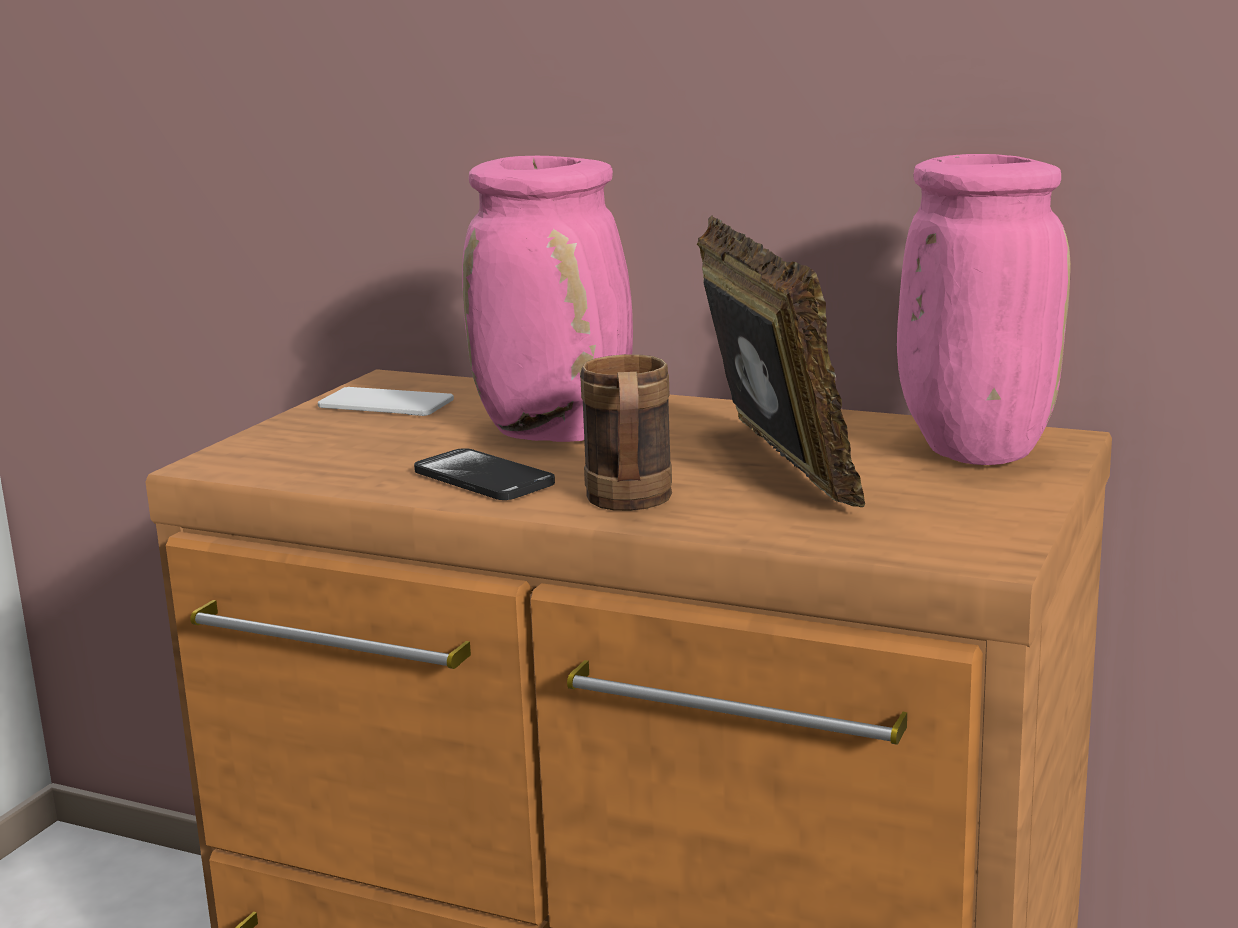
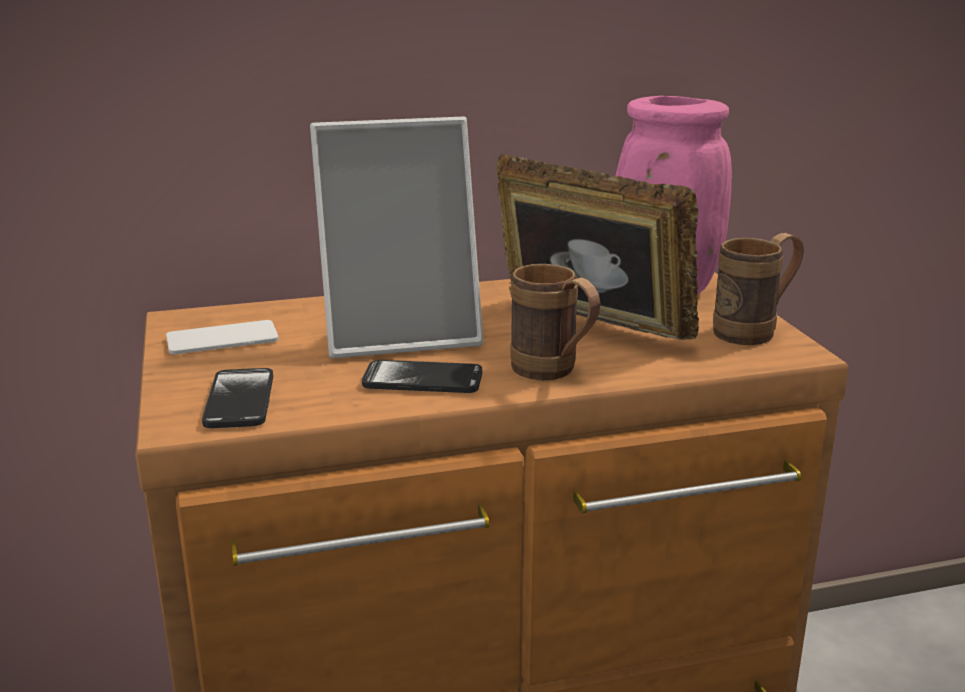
camera: 40 degrees left, 5 degrees up
pink vase [462,156,633,442] -> picture frame [310,116,483,358]
none -> phone [202,368,273,428]
none -> brown mug [713,233,804,345]

